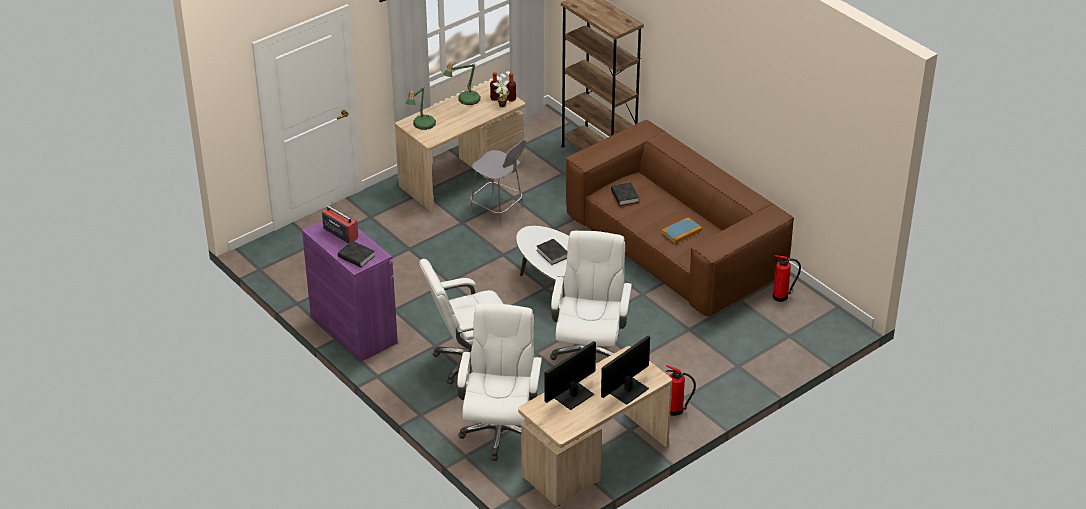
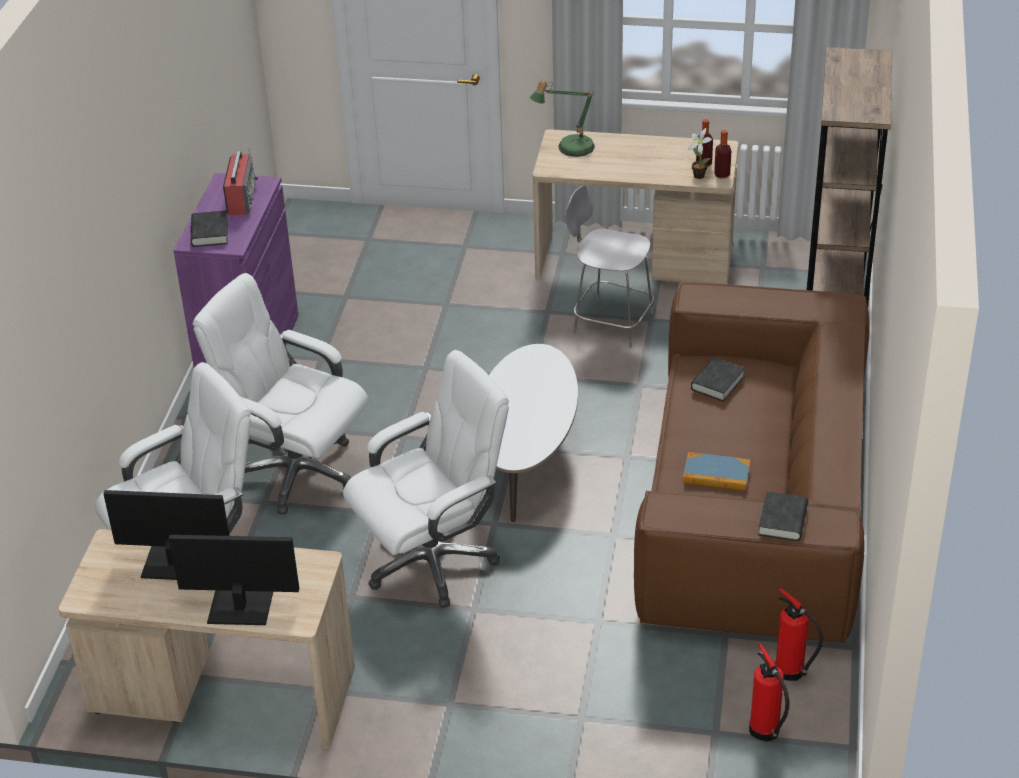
camera: 50 degrees right, 0 degrees up
table lamp [443,62,480,105] -> none
grey chair [470,140,526,225] -> grey chair turned 120 degrees clockwise [565,185,654,348]
black book [537,239,567,265] -> black book moved to [758,491,808,541]
fire extinguisher [666,365,696,416] -> fire extinguisher moved to [749,643,790,742]

